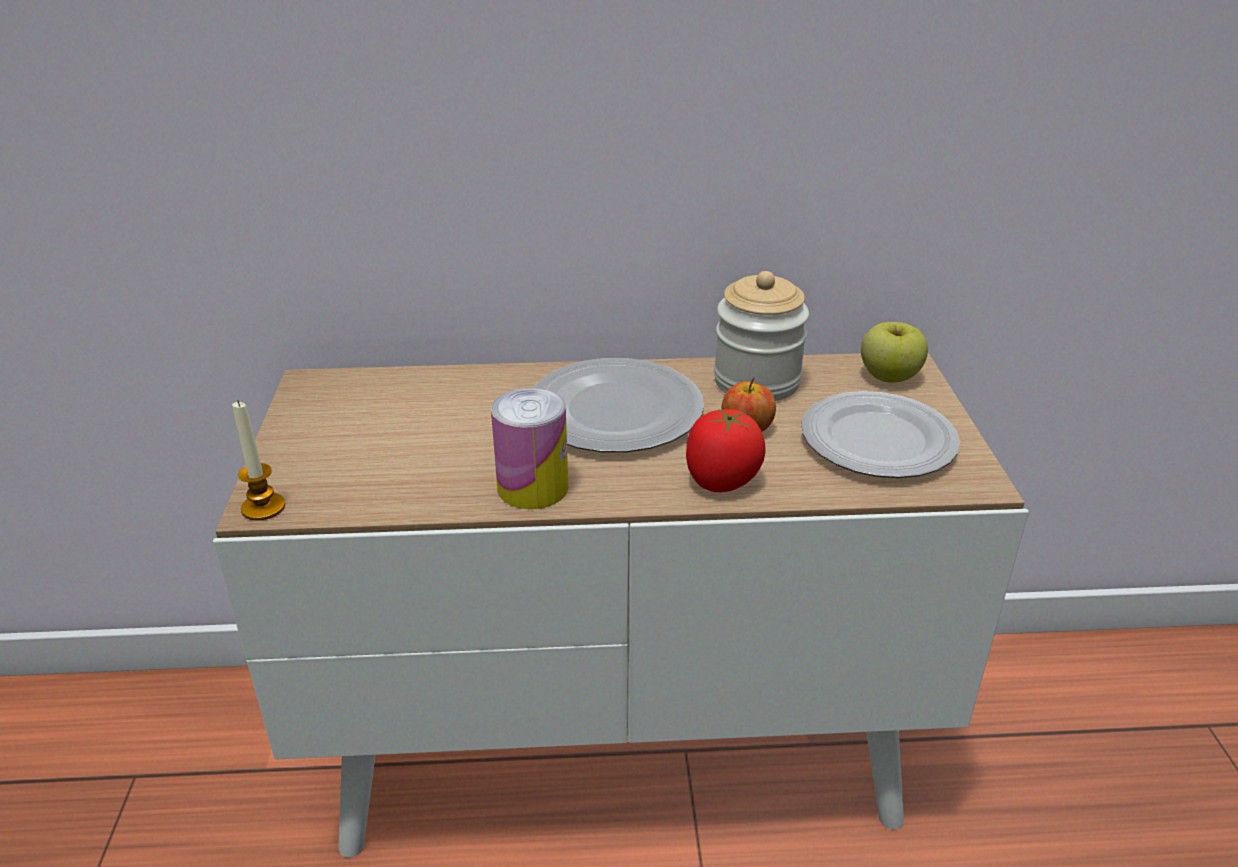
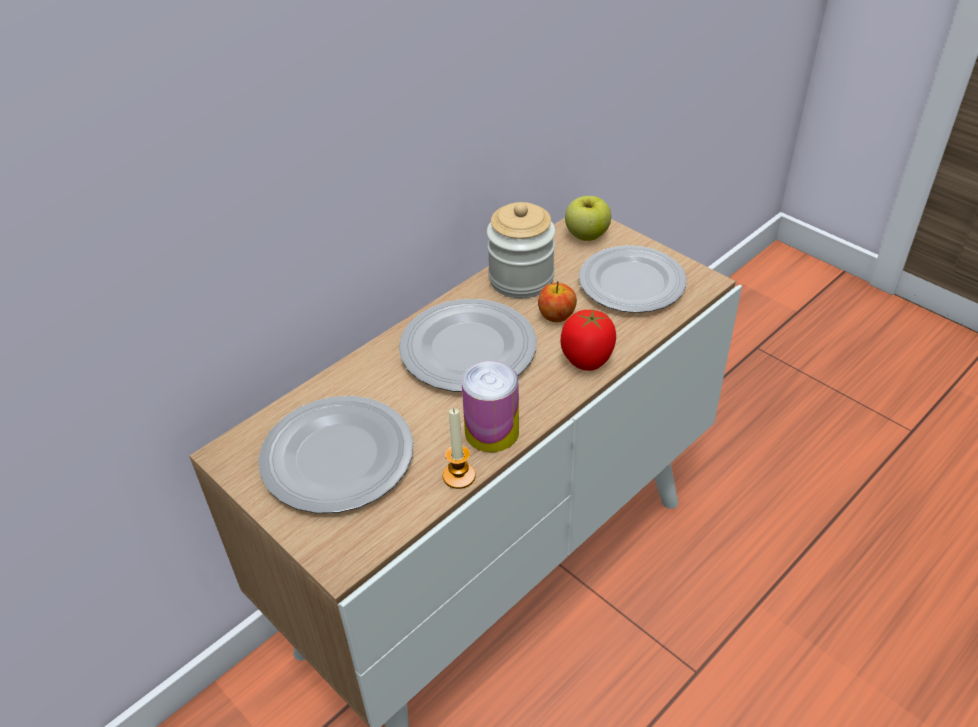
camera: 40 degrees left, 10 degrees up
candle [232,401,285,521] -> candle moved to [443,408,476,489]
none -> plate [258,396,413,513]

